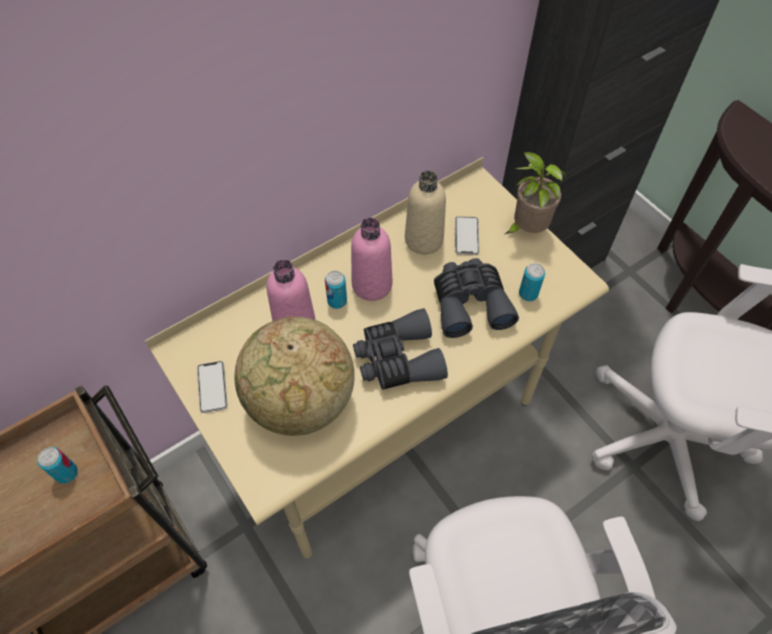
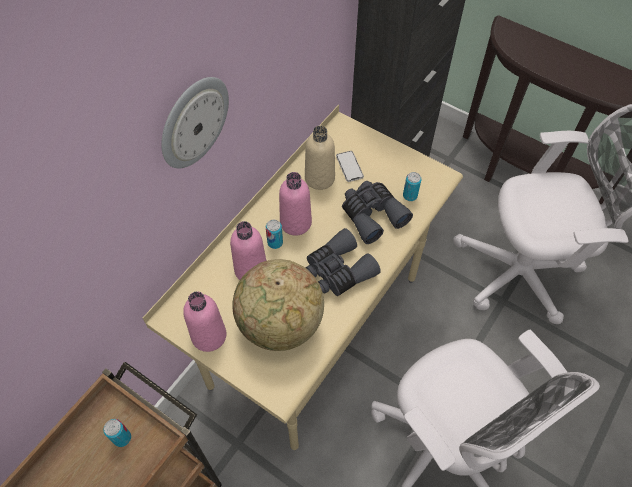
camera: 20 degrees left, 0 degrees up
phone [197,361,228,413] -> pink bottle [183,291,226,352]
potted plant [505,152,567,234] -> none
none -> wall clock [161,77,229,169]

